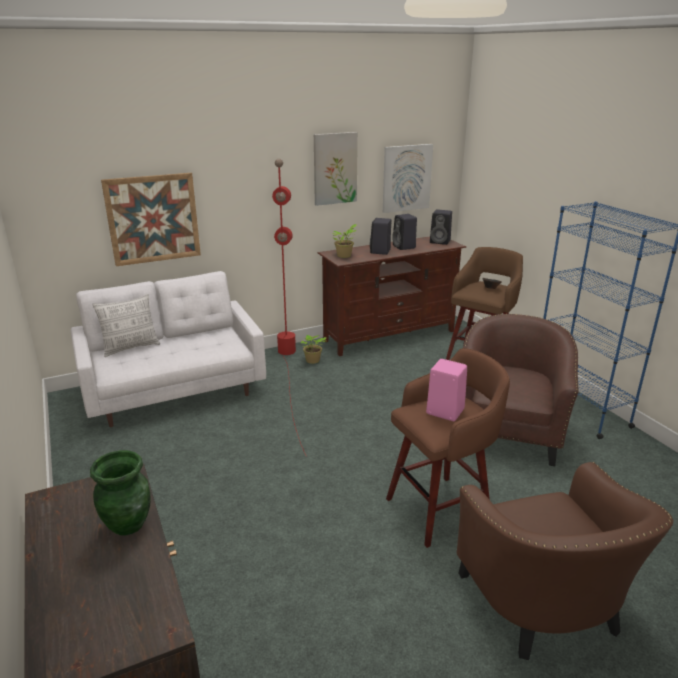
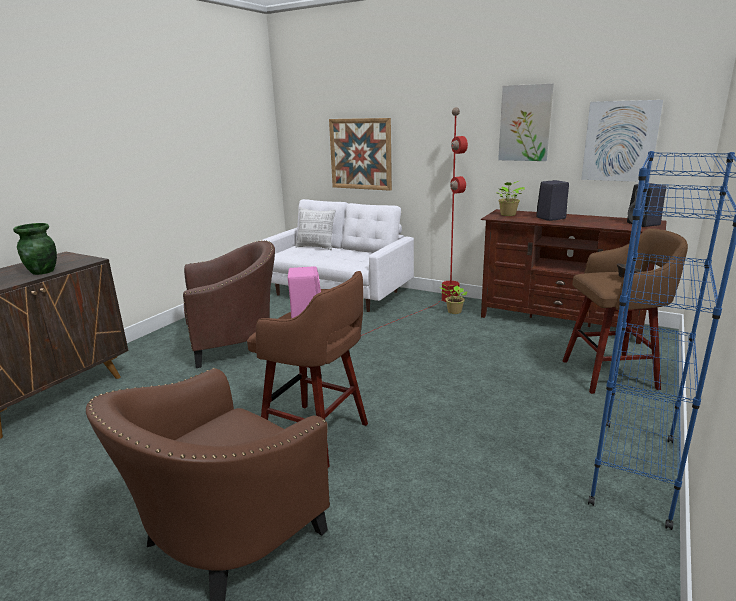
camera: 55 degrees right, 5 degrees down
black speaker [392,214,417,250] -> none
brown armchair [463,314,579,466] -> brown armchair moved to [183,240,275,368]

